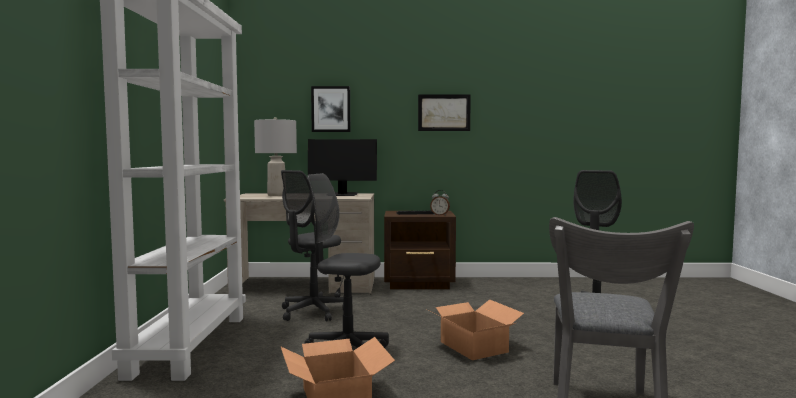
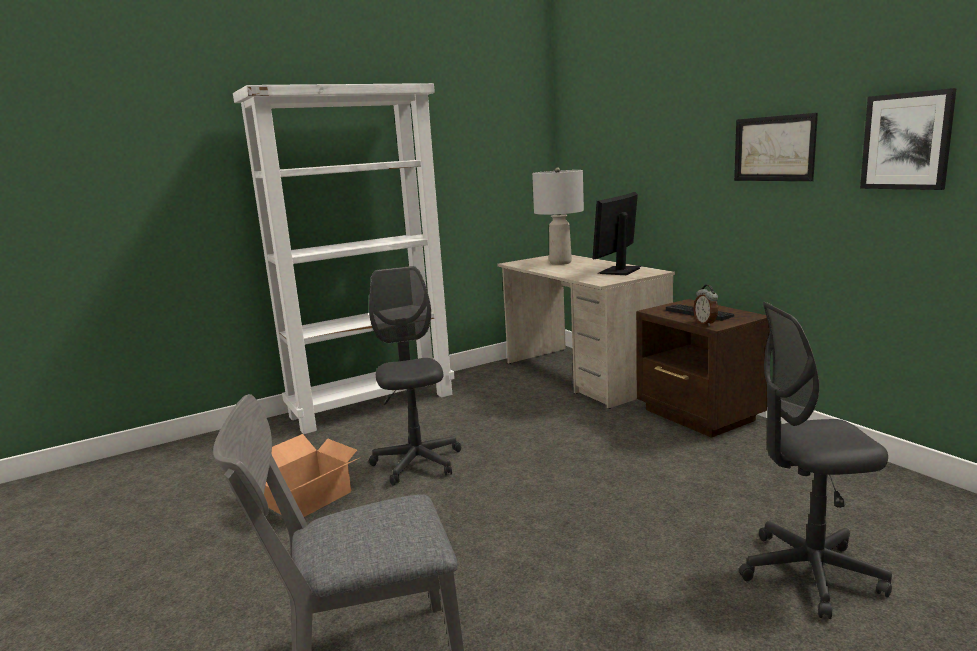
camera: 60 degrees right, 10 degrees up
grey office chair [281,170,343,322] -> none
monitor [308,139,377,196] -> monitor turned 60 degrees clockwise [592,192,641,275]
picture [311,86,350,132] -> picture moved to [860,88,957,190]
cardboard box [427,299,524,360] -> none

